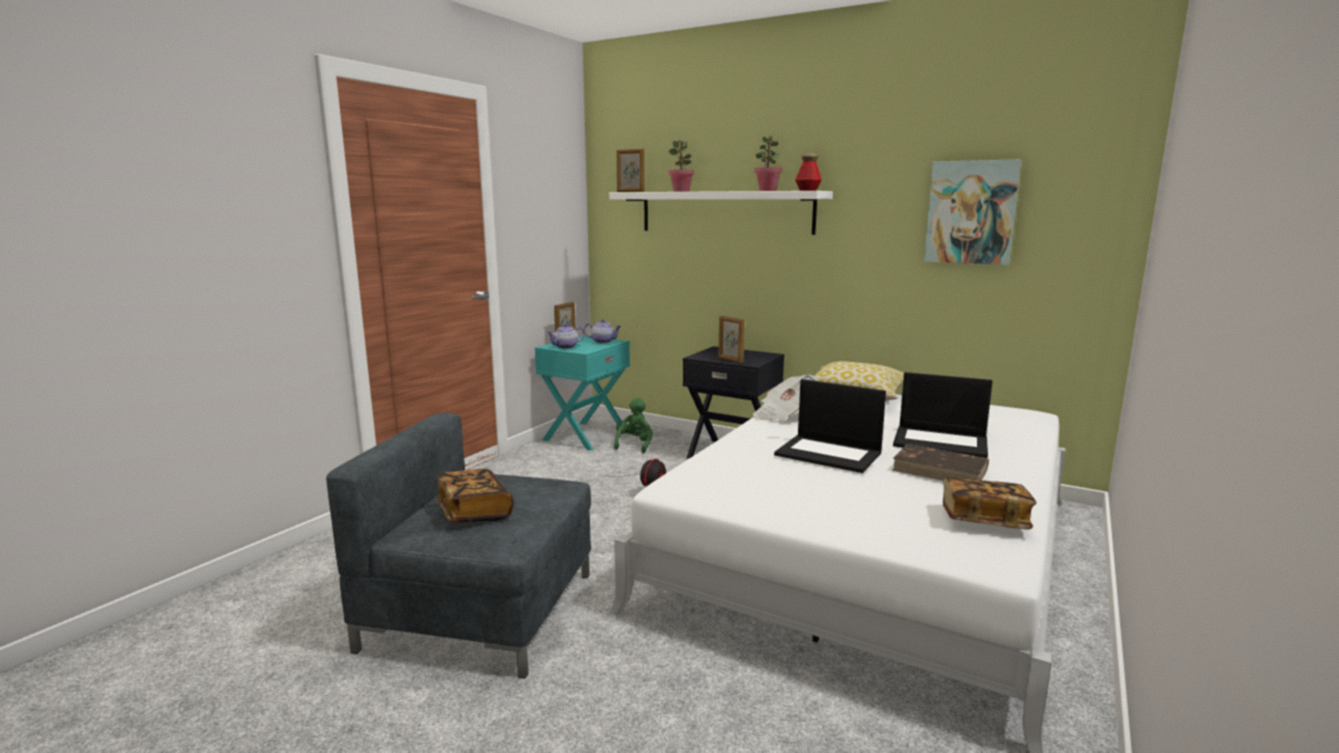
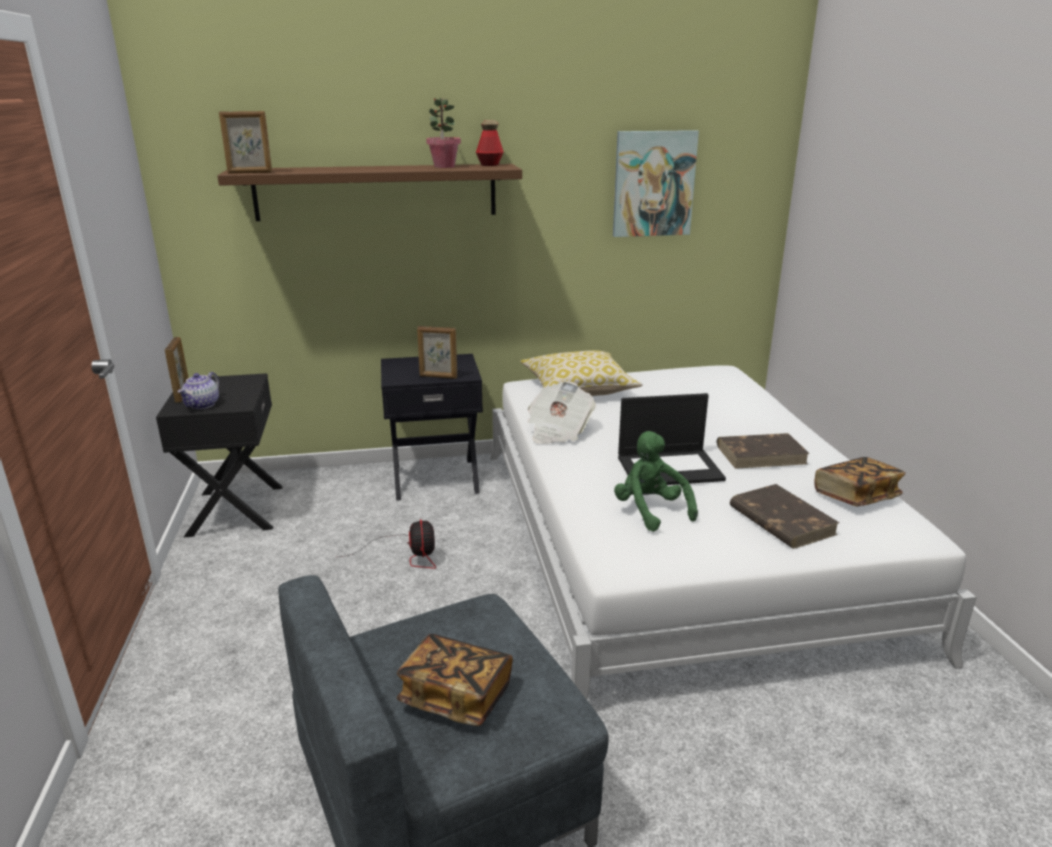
camera: 40 degrees left, 10 degrees up
turquoise nightstand [535,336,630,451] -> black nightstand [156,373,283,537]
teapot [584,319,621,343] -> none
white shelf [609,191,833,235] -> brown shelf [217,164,522,221]
green plush toy [614,398,653,453] -> green plush toy moved to [614,431,698,532]
potted plant [668,140,694,192] -> none
laptop [893,372,993,458] -> none
none -> brown book [730,484,840,549]

